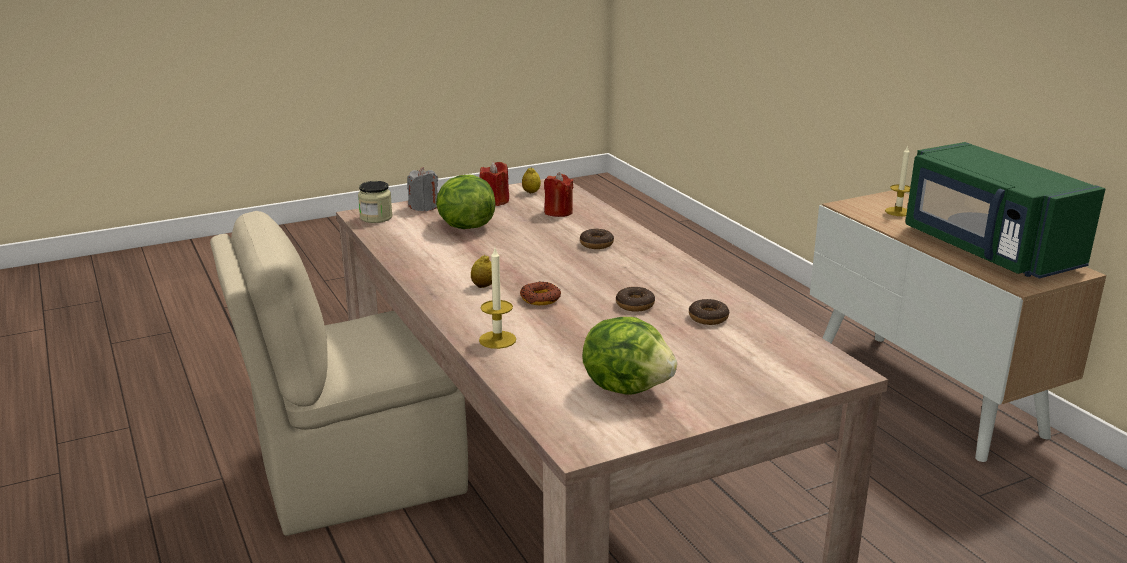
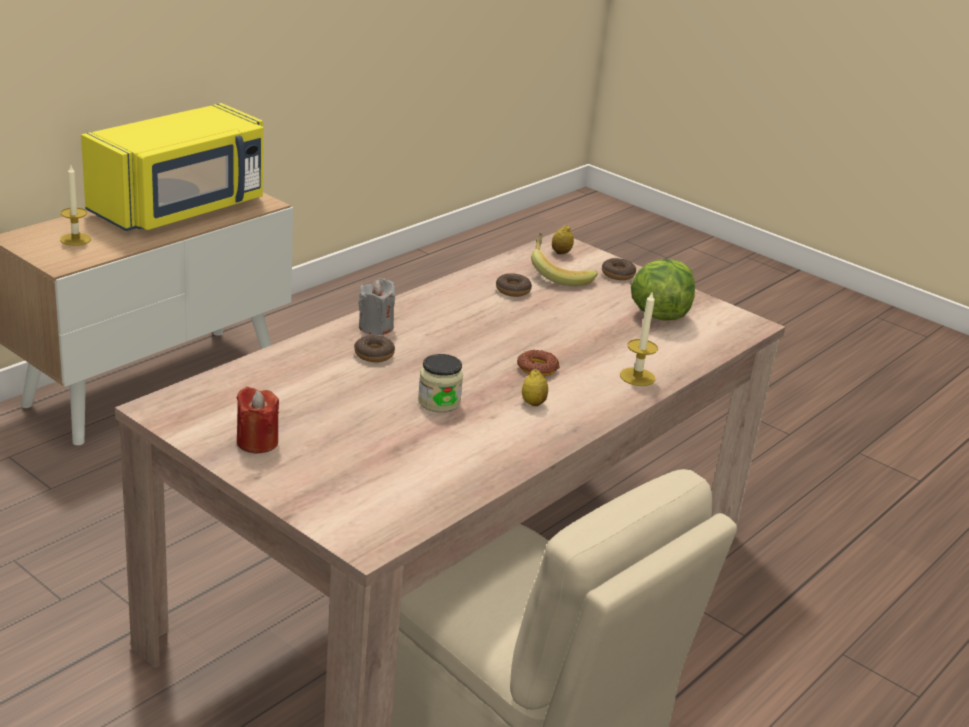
camera: 115 degrees left, 5 degrees up
jar [358,181,392,223] -> jar moved to [418,354,463,412]
grey candle [407,167,438,211] -> grey candle moved to [358,278,395,335]
lettuce [436,175,496,229] -> none
lemon [522,167,541,193] -> lemon moved to [552,225,574,254]
red candle [544,172,573,217] -> none
donut [616,287,655,312] -> donut moved to [602,258,636,280]
green microwave [906,142,1105,278] -> yellow microwave [81,103,263,231]
none -> banana [531,233,598,286]

